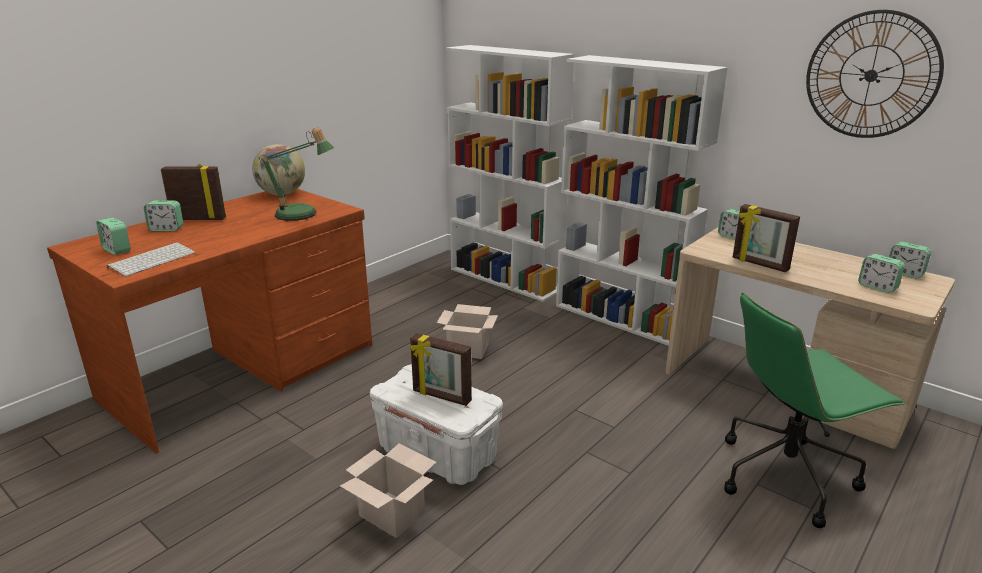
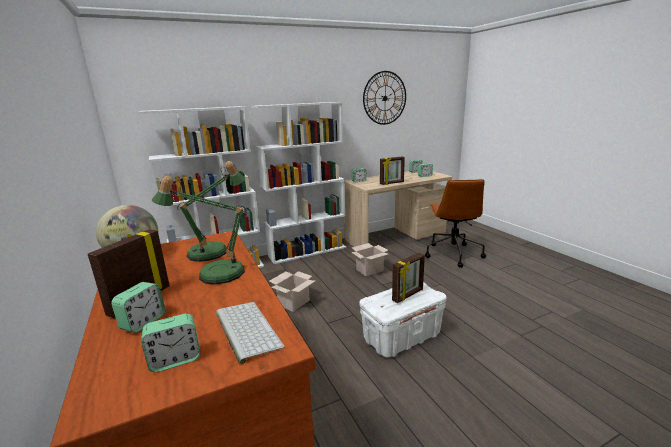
camera: 65 degrees left, 5 degrees down
cardboard box [340,443,436,538] -> cardboard box moved to [351,243,388,276]
green office chair [724,293,905,528] -> brown office chair [425,179,486,268]
none -> table lamp [152,176,246,285]

